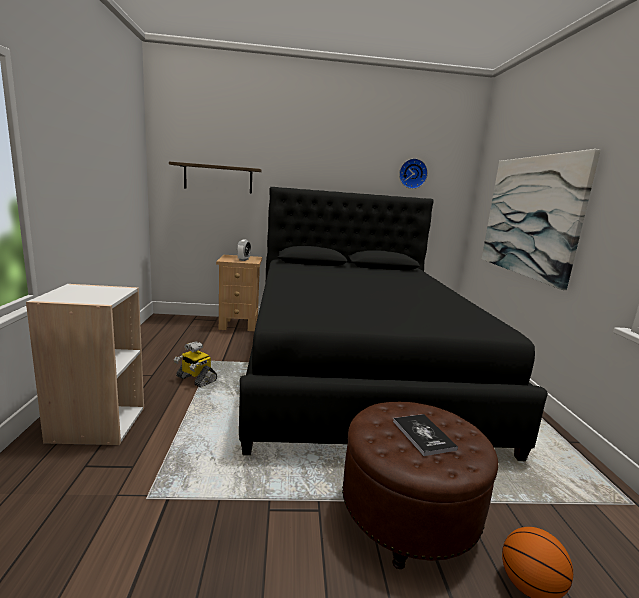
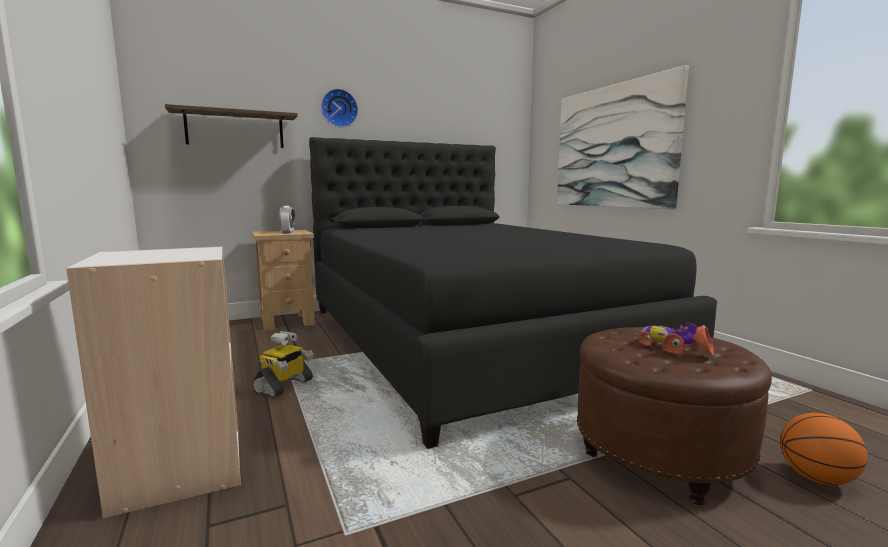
camera: 20 degrees left, 5 degrees down
toy robot [174,341,217,388] -> toy robot turned 75 degrees counterclockwise [252,331,314,398]
book [393,414,458,456] -> toy car [636,323,714,355]
wall clock [399,158,428,189] -> wall clock moved to [321,89,358,128]

